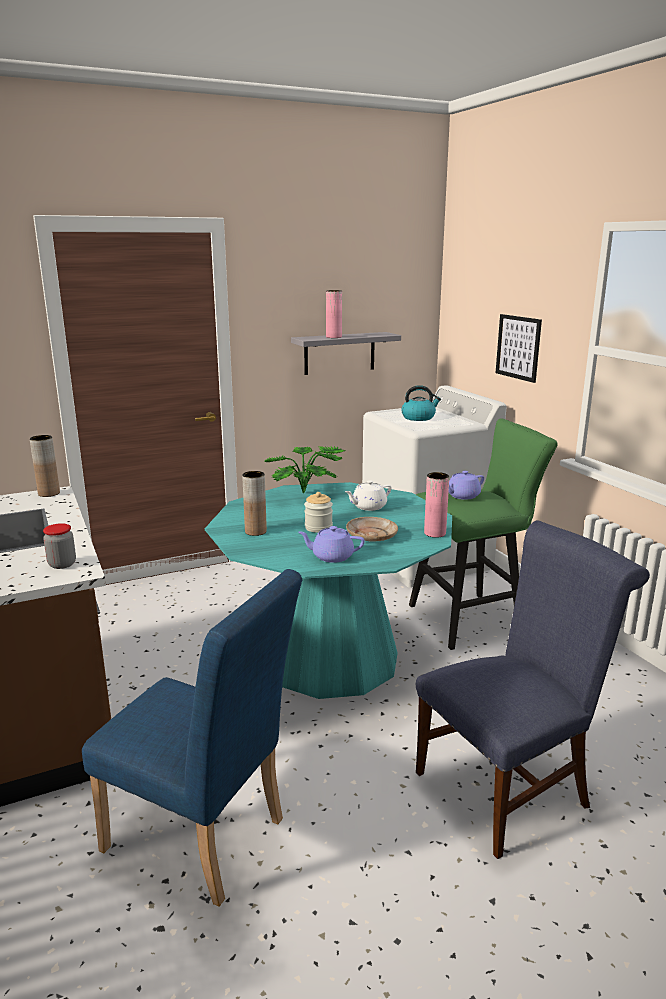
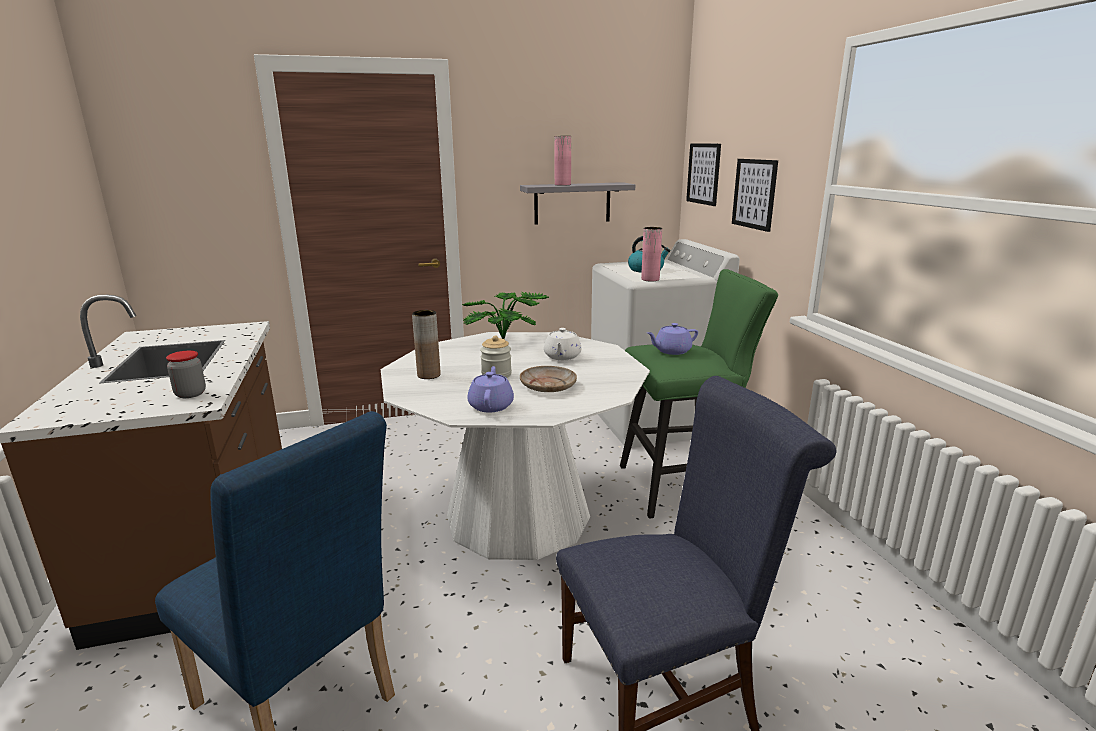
camera: 10 degrees right, 0 degrees up
brown vase [30,435,60,497] -> none
turquoise dining table [205,482,452,699] -> white dining table [381,332,650,560]
purple teapot [298,526,365,563] -> purple teapot turned 75 degrees clockwise [467,366,514,412]
white teapot [345,480,392,511] -> white teapot turned 60 degrees counterclockwise [544,328,581,360]
pink vase [424,472,449,538] -> pink vase moved to [641,227,662,281]
none -> picture [686,143,721,206]

